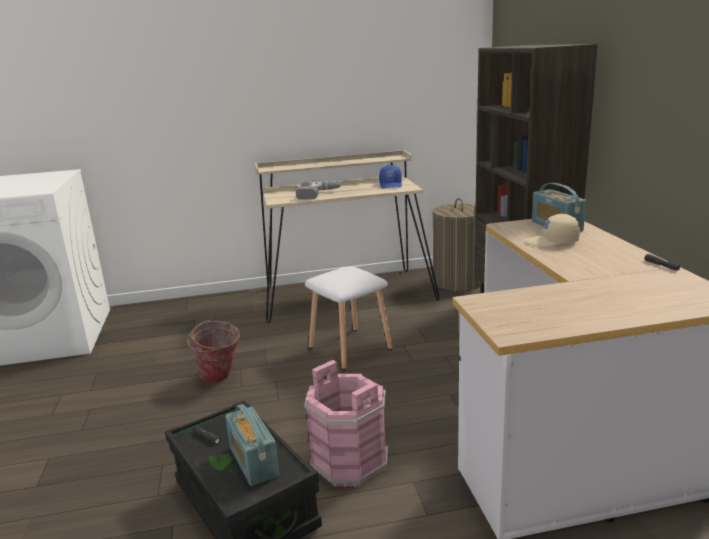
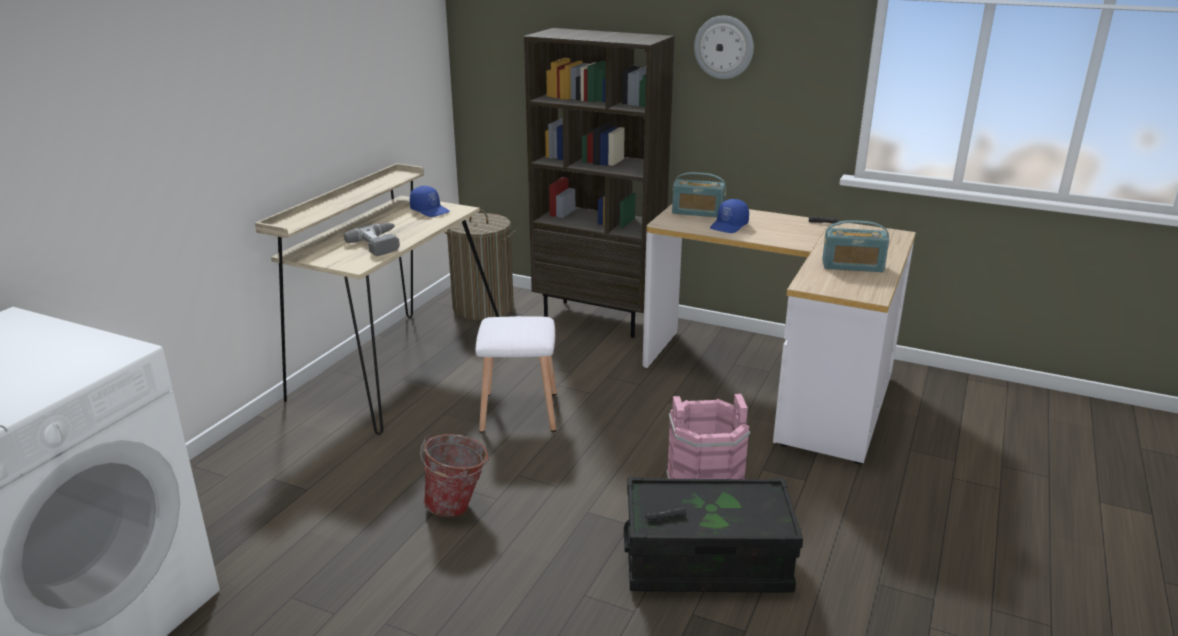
camera: 55 degrees left, 5 degrees up
radio [225,404,279,486] -> radio moved to [822,220,889,272]
beige cap [526,214,580,247] -> blue cap [710,199,749,233]
none -> wall clock [694,16,754,79]

